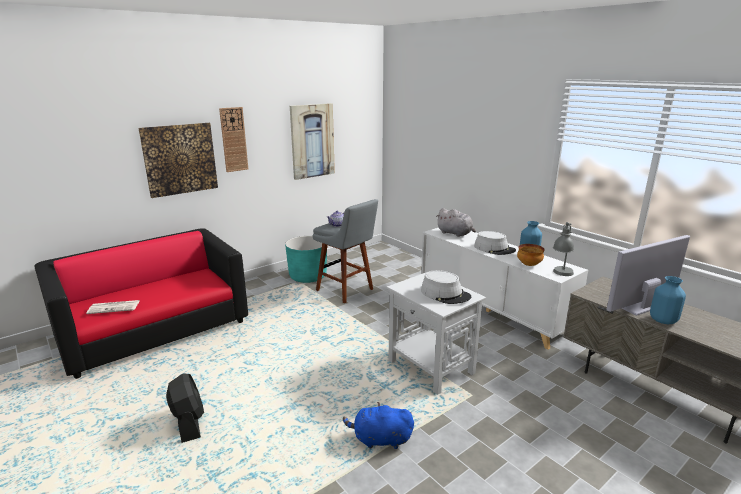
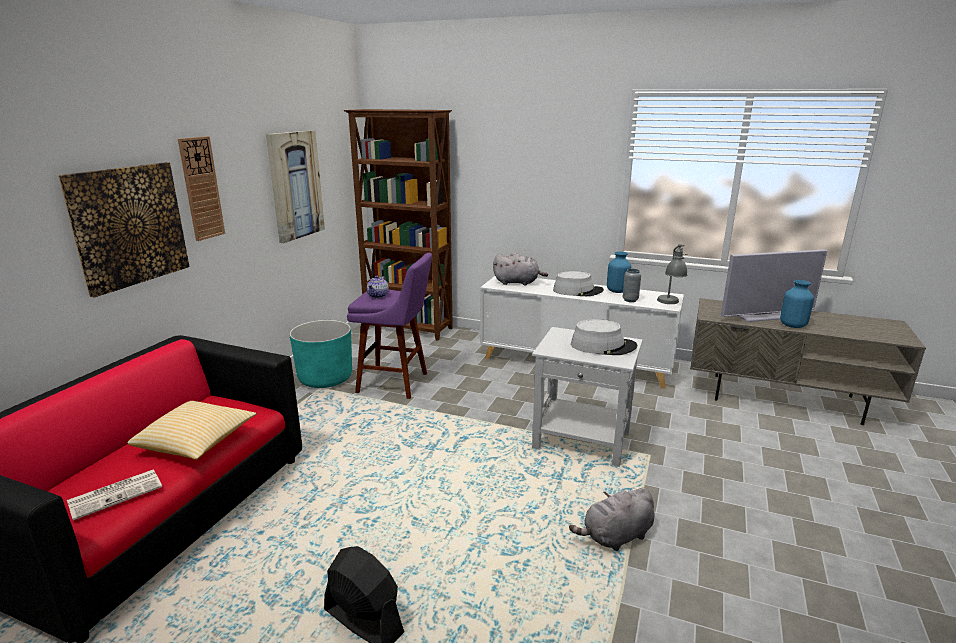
camera: 30 degrees left, 0 degrees up
grey stool [313,199,378,303] -> purple stool [347,253,432,399]
blue plush toy [343,402,414,449] -> grey plush toy [569,488,655,551]
bowl [517,244,545,266] -> grey vase [623,269,641,302]
television [607,235,690,316] -> television turned 135 degrees counterclockwise [721,249,827,322]
none -> pillow [128,401,256,460]
none -> brown bookcase [344,109,453,341]

